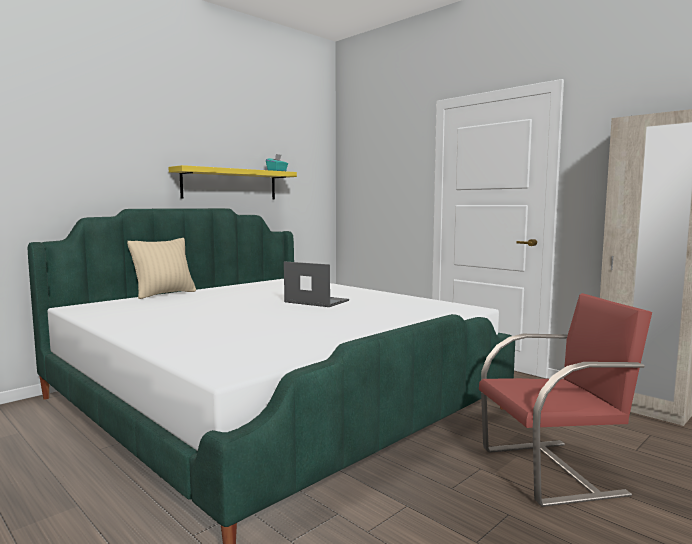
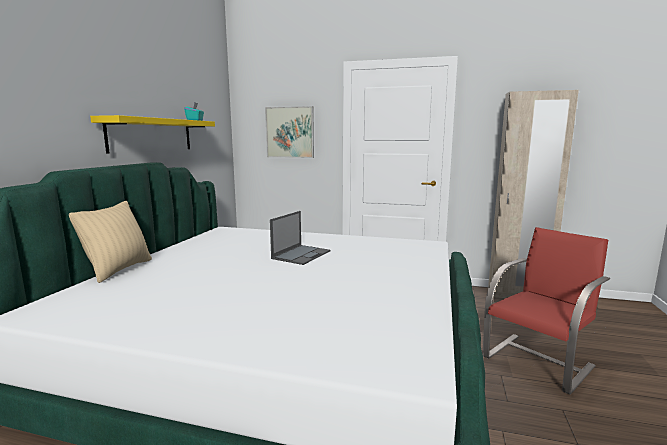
camera: 30 degrees left, 5 degrees up
laptop [284,261,349,307] -> laptop turned 120 degrees clockwise [270,211,330,265]
none -> picture [265,106,314,158]

